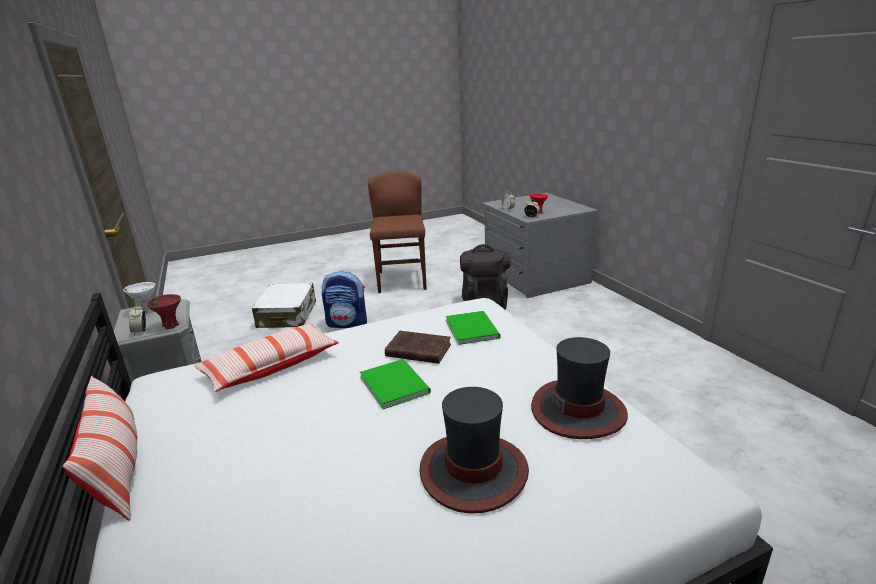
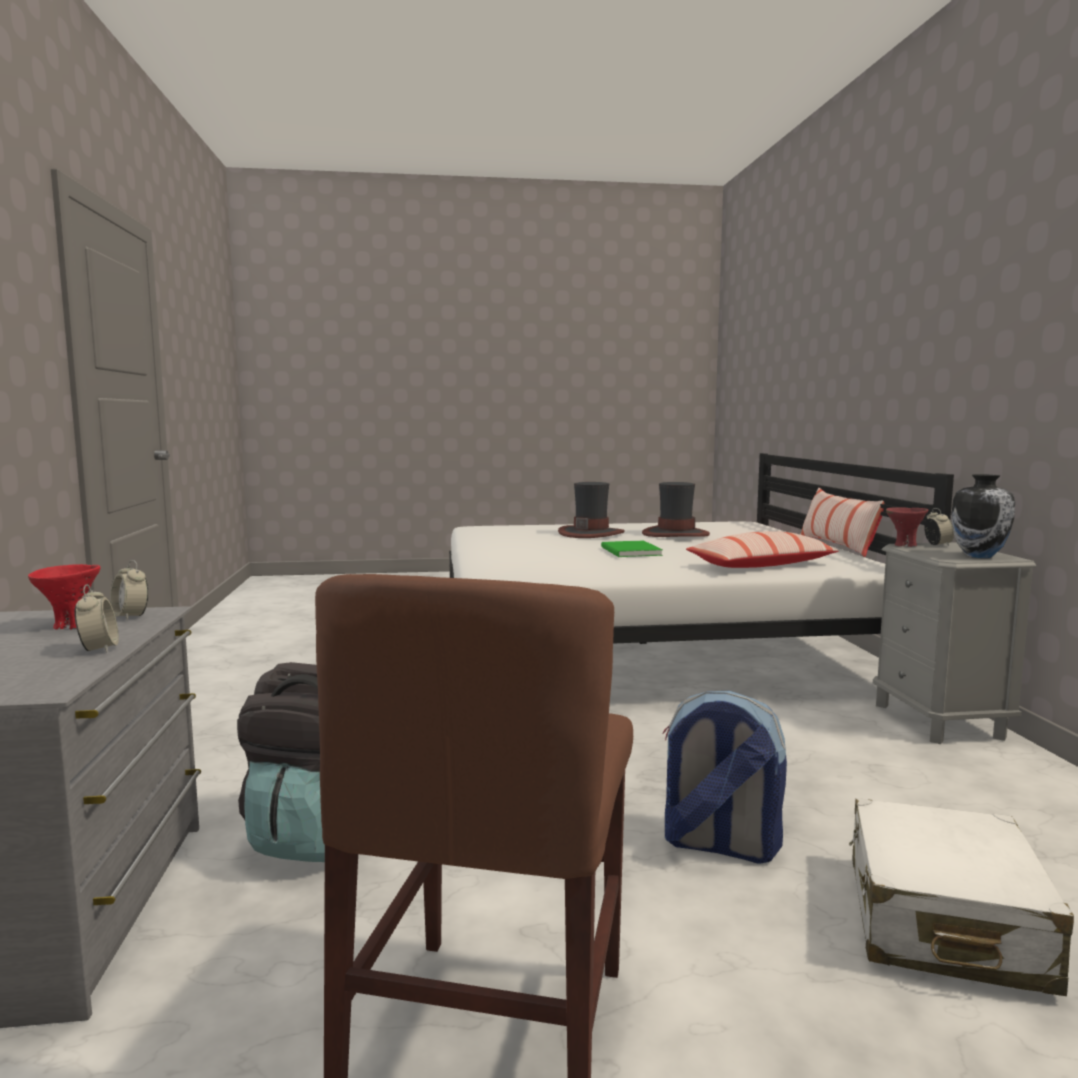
camera: 165 degrees left, 15 degrees down
white bowl [123,282,156,314] -> vase [951,474,1015,558]
brown book [385,331,451,364] -> none
green book [446,311,500,345] -> none
hat [531,337,628,439] -> hat moved to [642,482,710,537]

